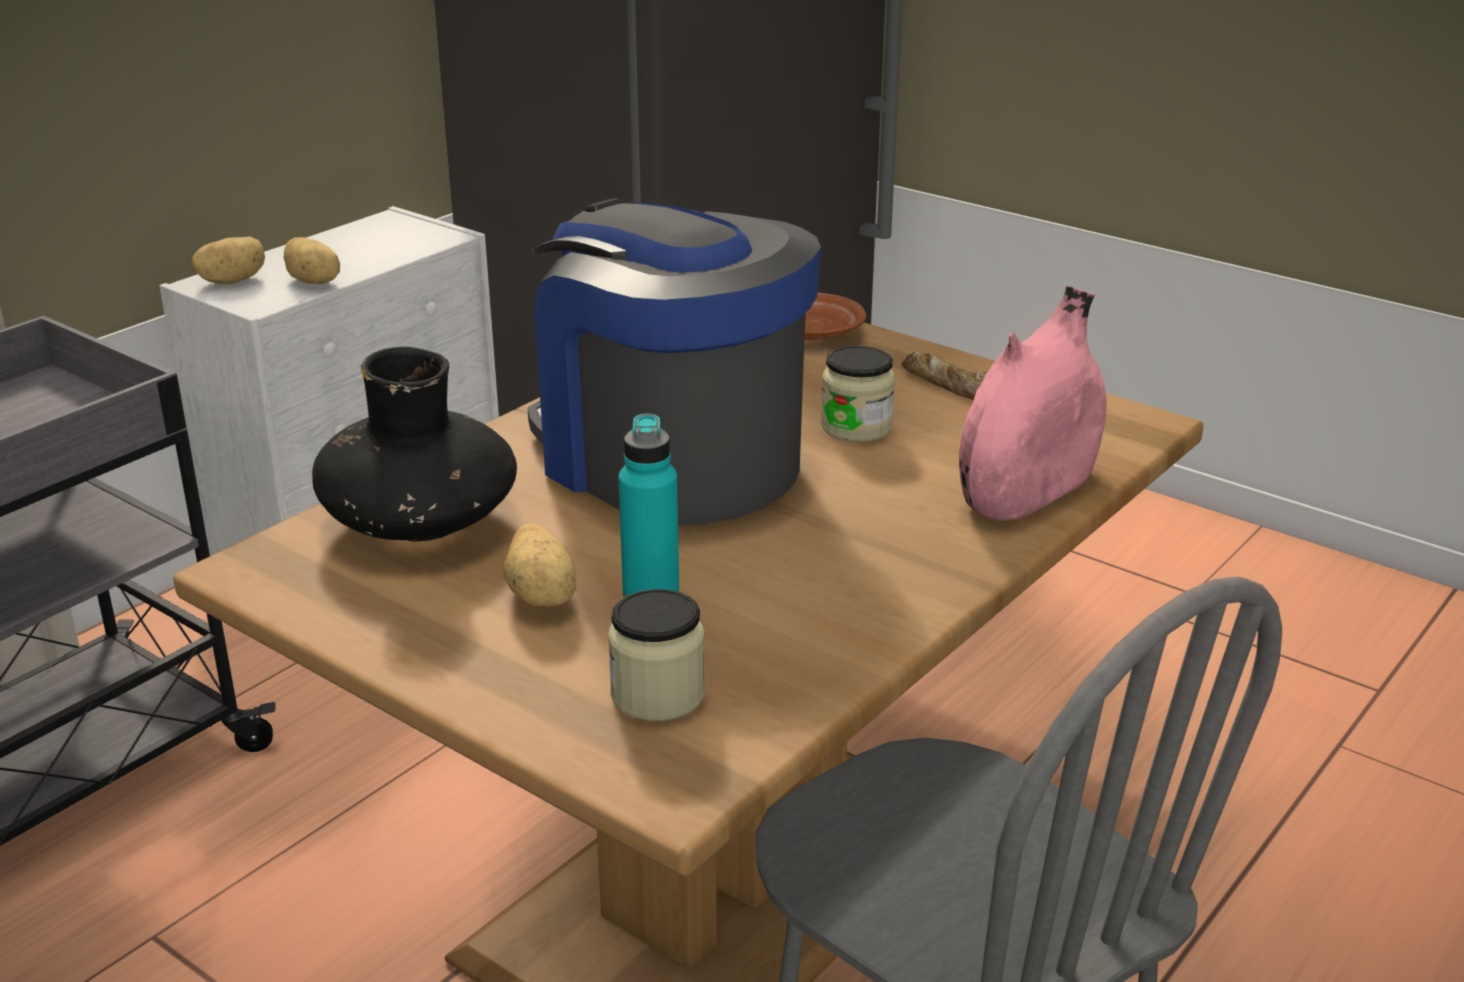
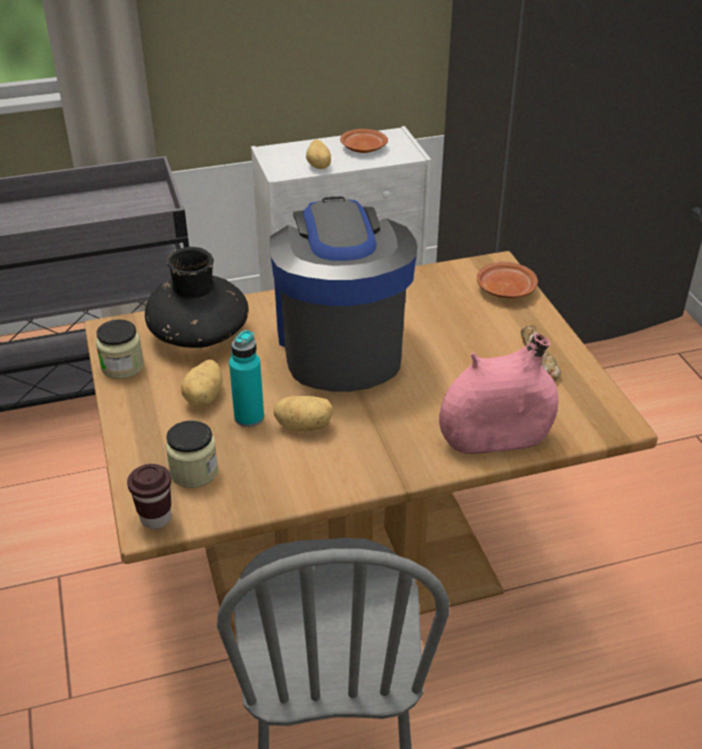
camera: 35 degrees right, 10 degrees up
potato [191,237,265,284] -> potato moved to [274,396,334,432]
jar [821,346,895,442] -> jar moved to [96,319,144,379]
none -> brown cup [127,464,171,529]
none -> brown plate [340,129,388,153]

